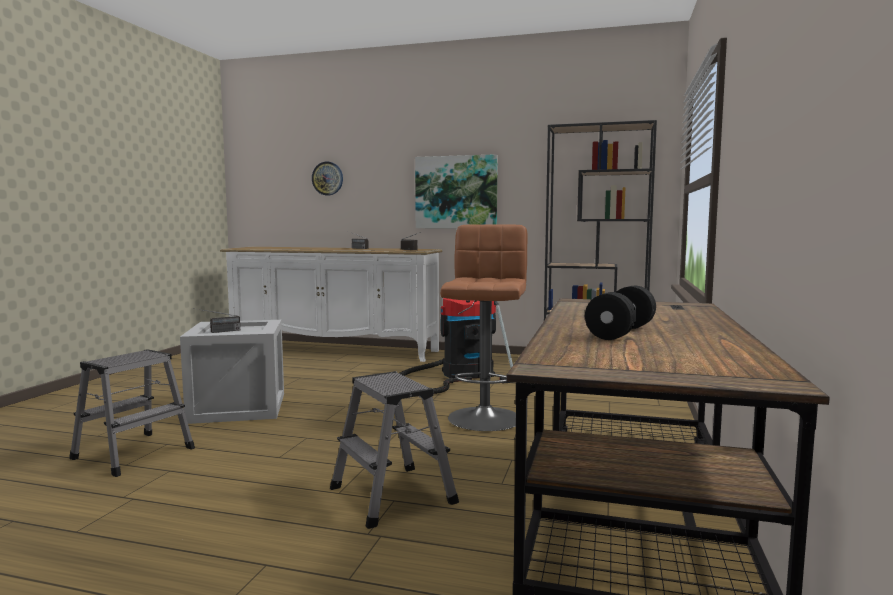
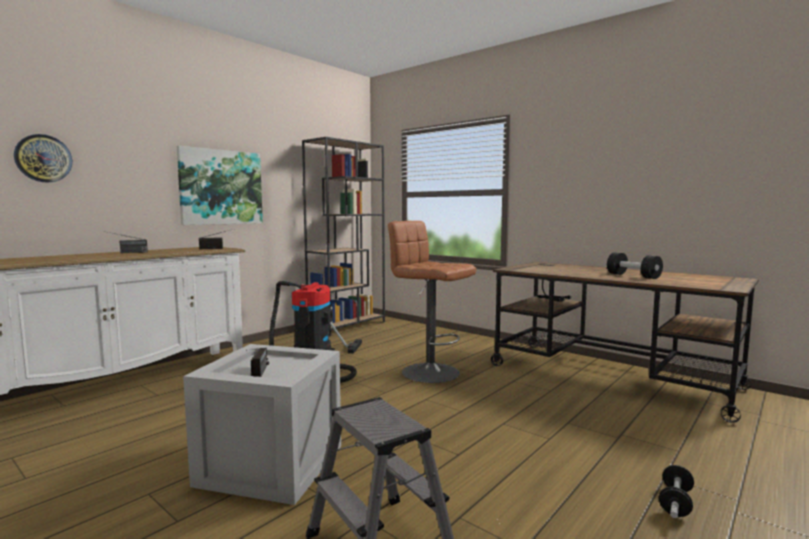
camera: 65 degrees left, 0 degrees up
grey step ladder [330,371,459,529] -> none
none -> dumbbell [659,465,694,518]

